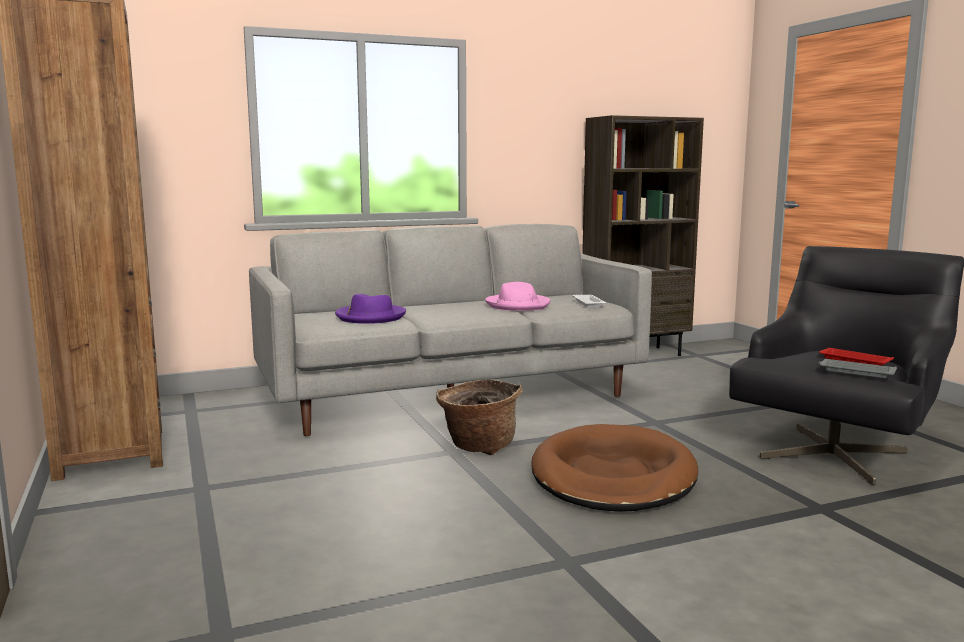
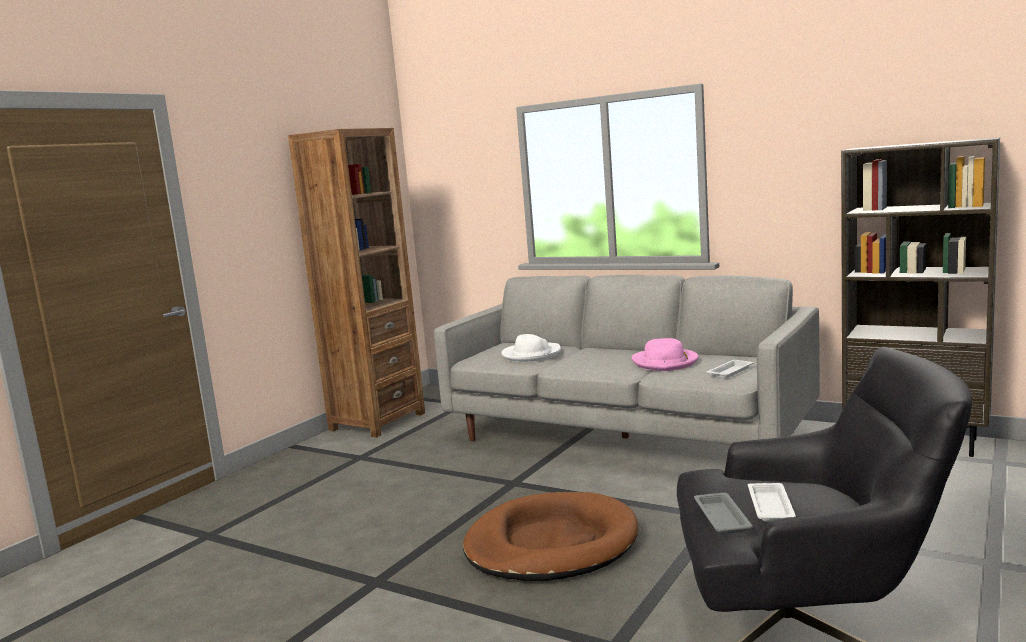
camera: 55 degrees right, 0 degrees up
purple hat [335,294,406,324] -> white hat [501,334,561,362]
basket [436,380,523,455] -> none
red tray [819,348,894,366] -> white tray [748,483,796,522]

